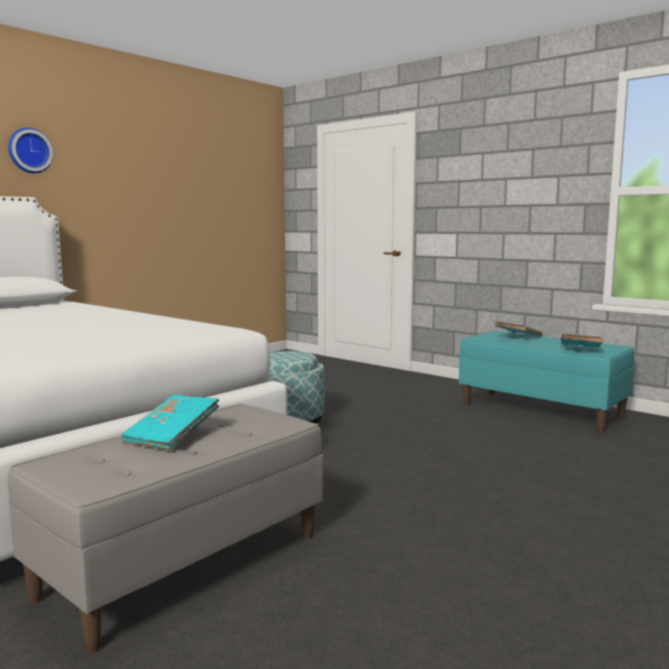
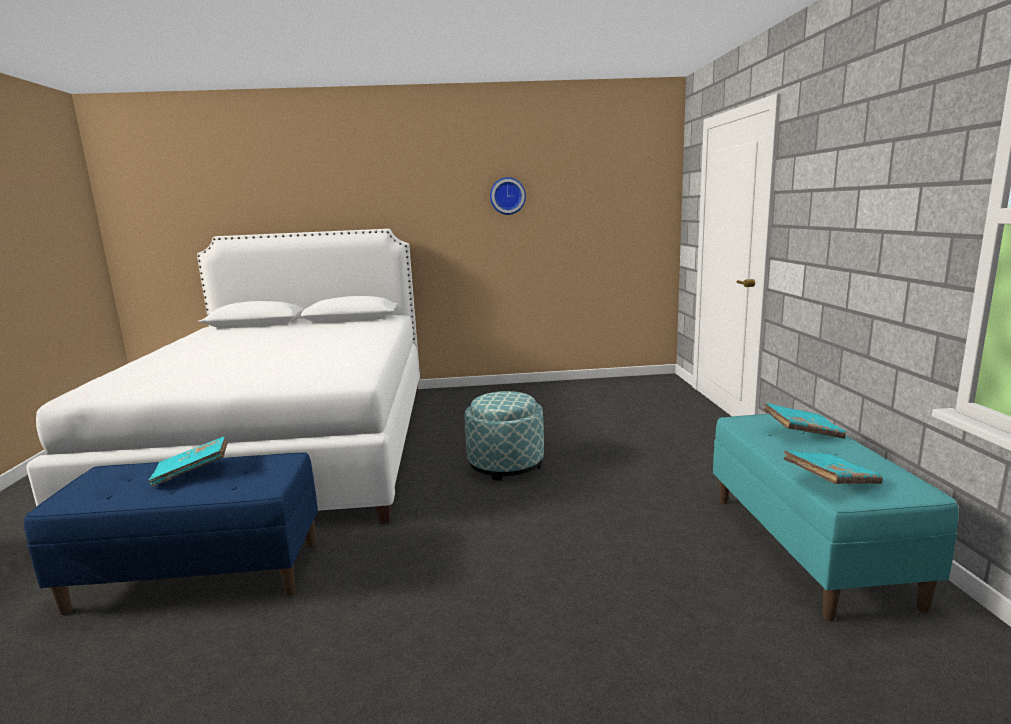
camera: 45 degrees right, 5 degrees up
wall clock [8,128,53,173] -> wall clock moved to [490,177,526,215]
grey bench [8,404,323,653] -> blue bench [24,452,318,615]

